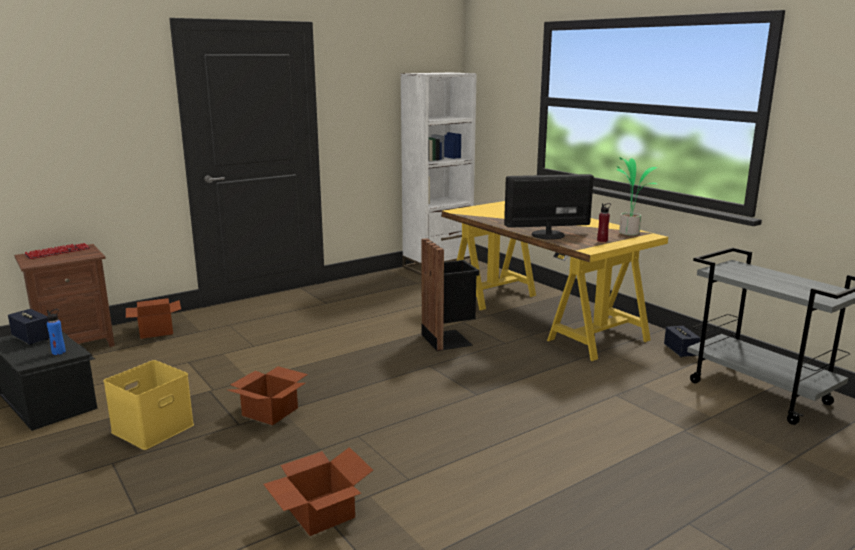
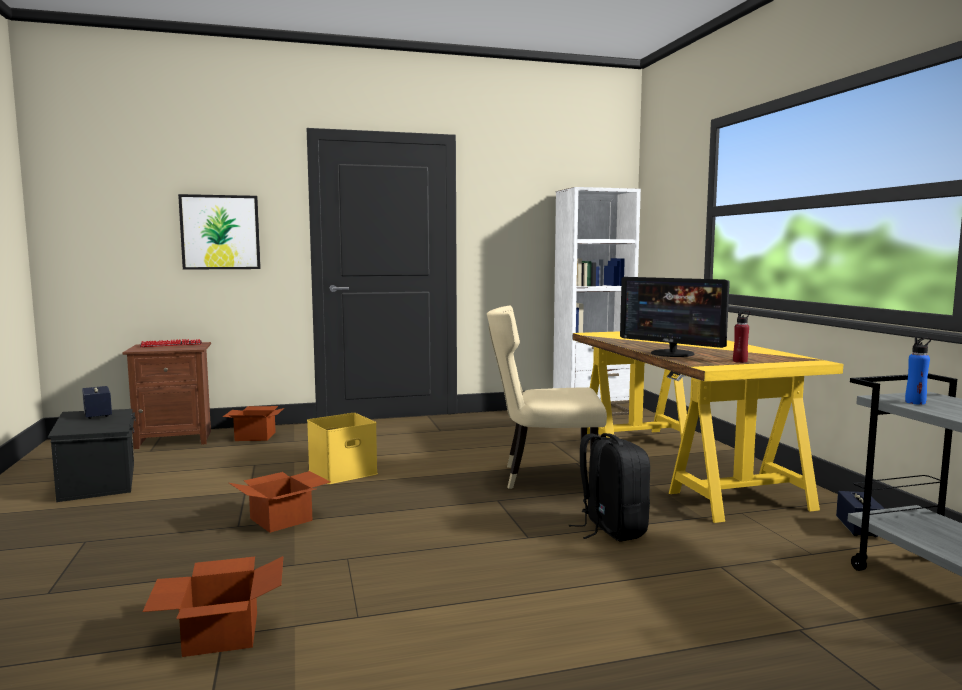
camera: 20 degrees right, 10 degrees down
blue bottle [47,309,66,355] -> blue bottle moved to [905,337,931,405]
yellow storage box [103,360,194,450] -> yellow storage box moved to [307,413,378,484]
black trash can [421,238,479,351] -> beige chair [487,306,607,489]
monitor [504,174,594,240] -> monitor turned 150 degrees counterclockwise [620,277,730,357]
potted plant [616,157,658,236] -> none
none -> picture [178,194,261,270]
none -> black backpack [569,433,650,542]

